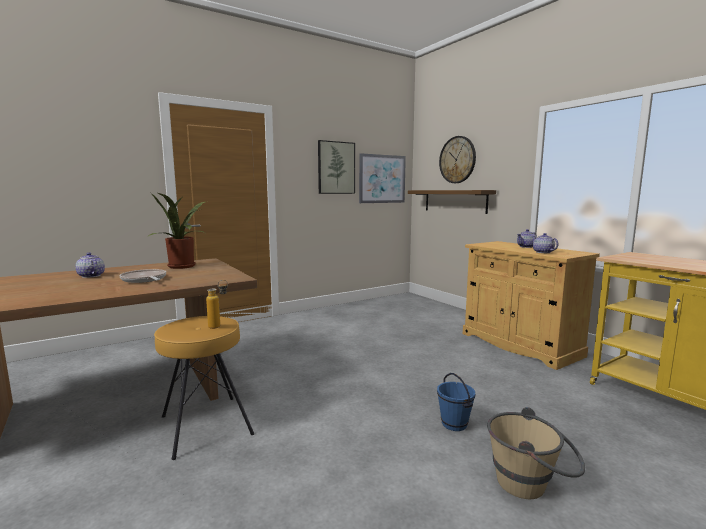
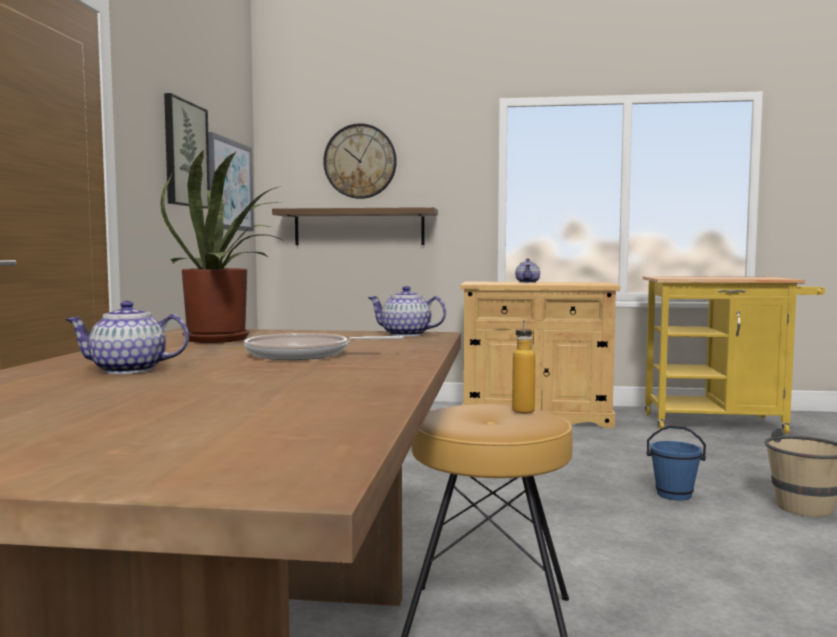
camera: 50 degrees left, 5 degrees down
teapot [531,233,559,253] -> teapot moved to [368,286,446,337]

